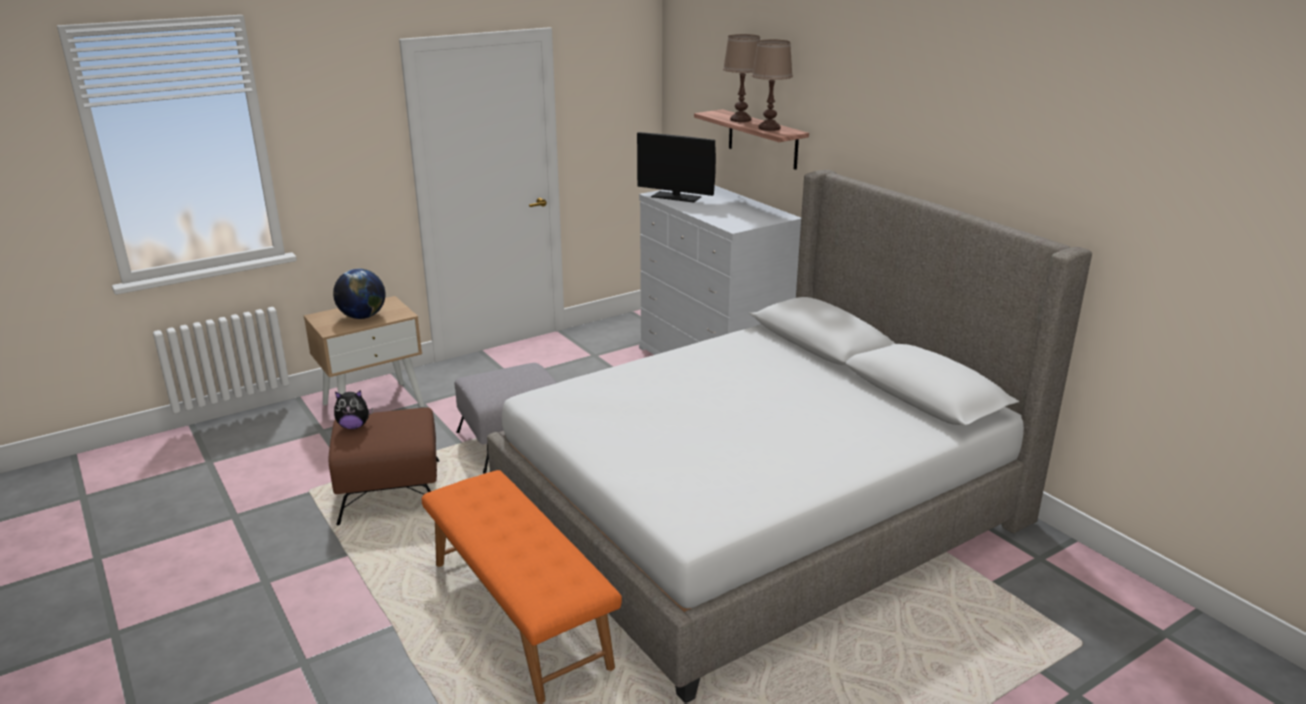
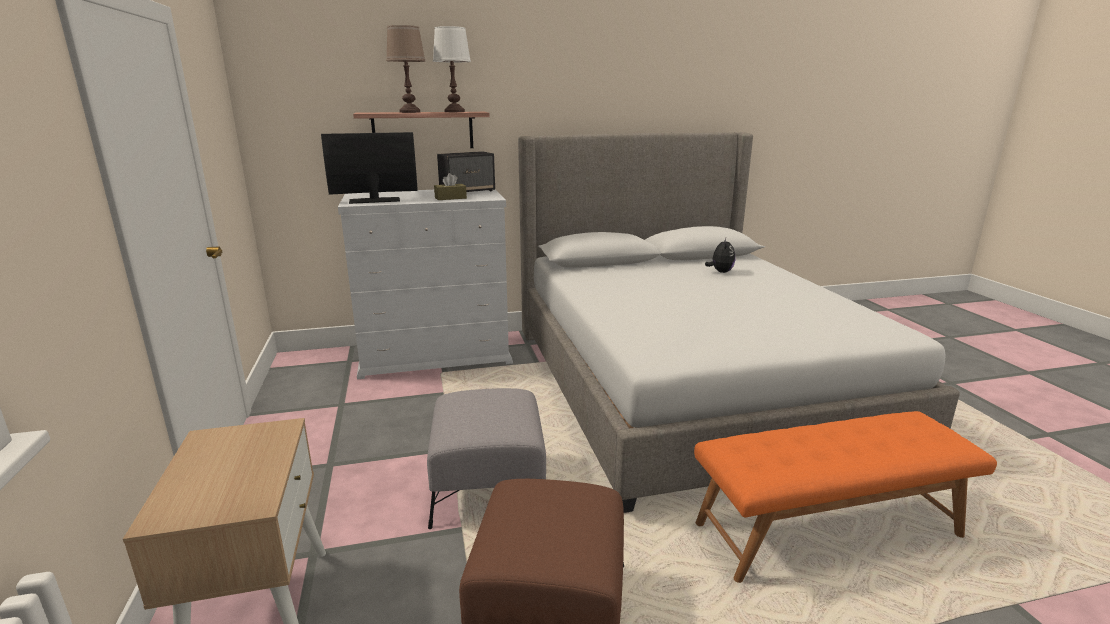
camera: 70 degrees left, 5 degrees down
globe [333,269,385,319] -> none
plush toy [334,390,373,429] -> plush toy moved to [705,238,735,273]
monitor [637,132,716,203] -> monitor turned 150 degrees counterclockwise [321,132,418,204]
brown table lamp [752,39,793,131] -> white table lamp [433,26,471,112]
none -> brown tissue box [434,173,467,200]
none -> speaker [437,151,495,192]

